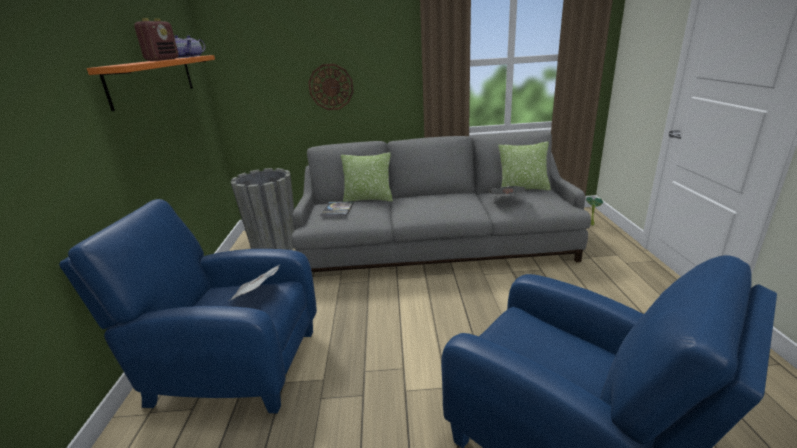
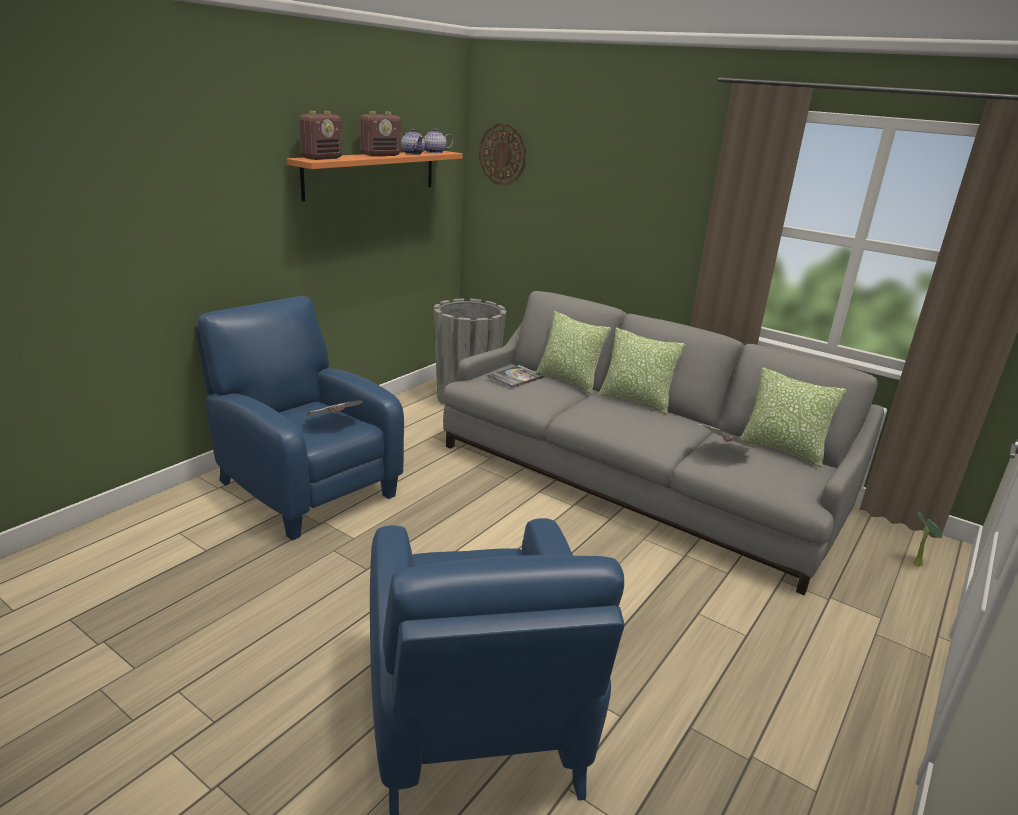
camera: 35 degrees right, 0 degrees up
wall clock [308,64,354,110] -> wall clock moved to [479,123,527,186]
none -> radio [299,111,342,160]
none -> pillow [598,328,685,415]

